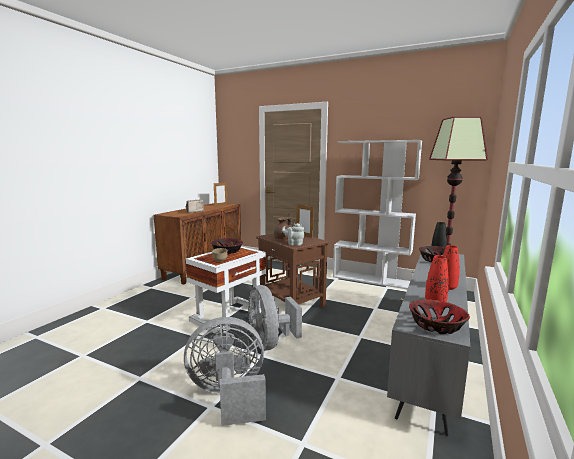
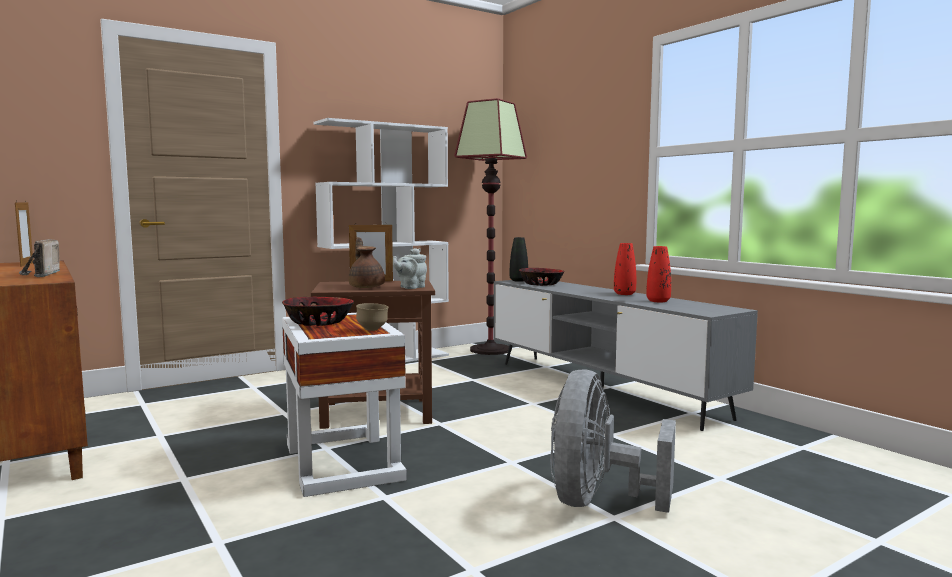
camera: 60 degrees left, 5 degrees down
grey fan [248,285,302,350] -> none
bowl [409,299,470,334] -> none

